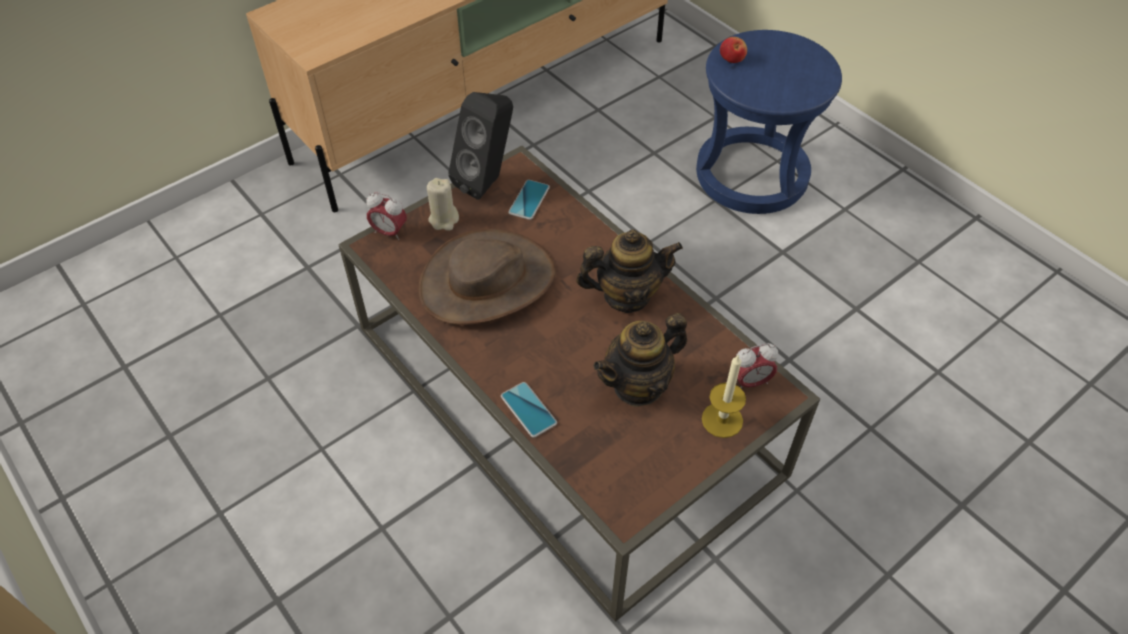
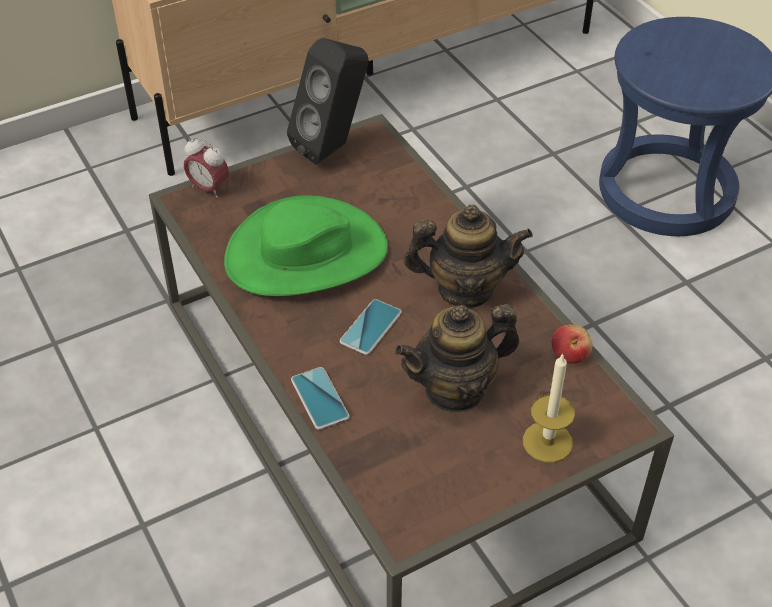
camera: 10 degrees right, 5 degrees down
brown hat [418,229,556,325] -> green hat [224,195,388,296]
beige candle [427,178,459,231] -> none
phone [508,180,550,220] -> phone moved to [340,299,402,355]
apple [720,37,747,63] -> apple moved to [551,325,593,364]
alarm clock [736,343,778,388] -> none

